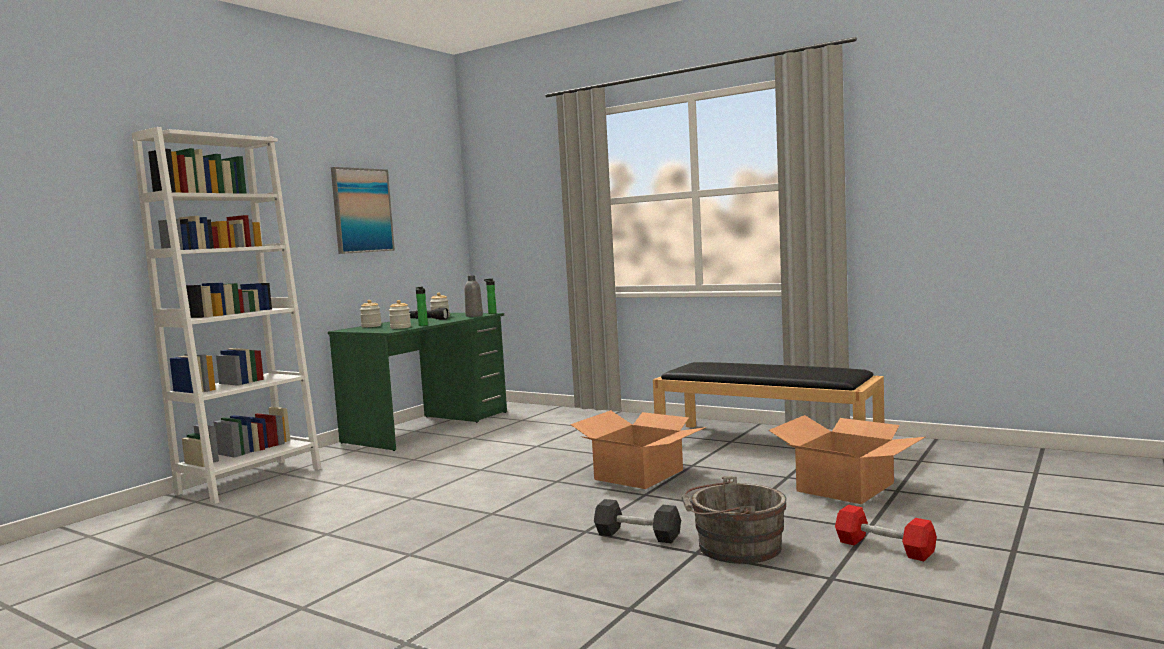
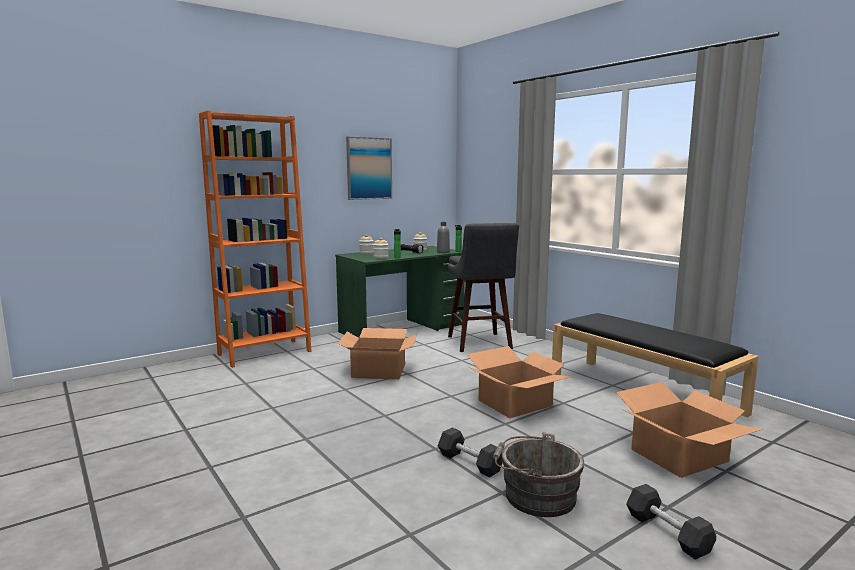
camera: 20 degrees right, 5 degrees up
white bookcase [132,127,321,504] -> orange bookcase [199,111,312,368]
red dumbbell [835,505,937,561] -> black dumbbell [626,484,716,560]
none -> cardboard box [338,328,417,379]
none -> grey stool [448,223,519,352]

